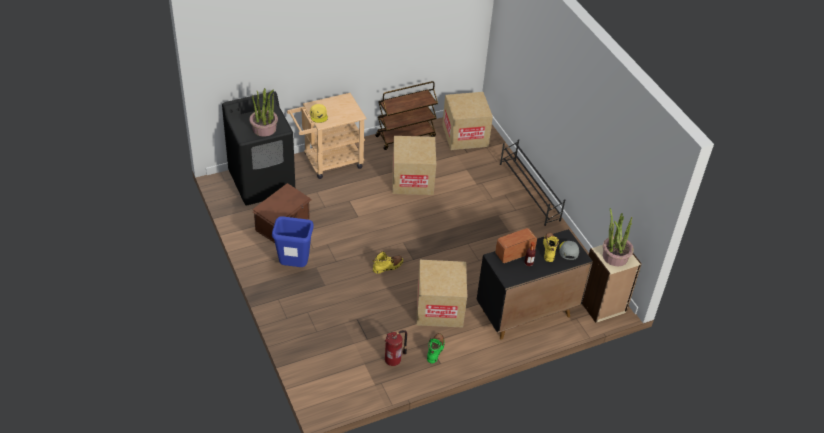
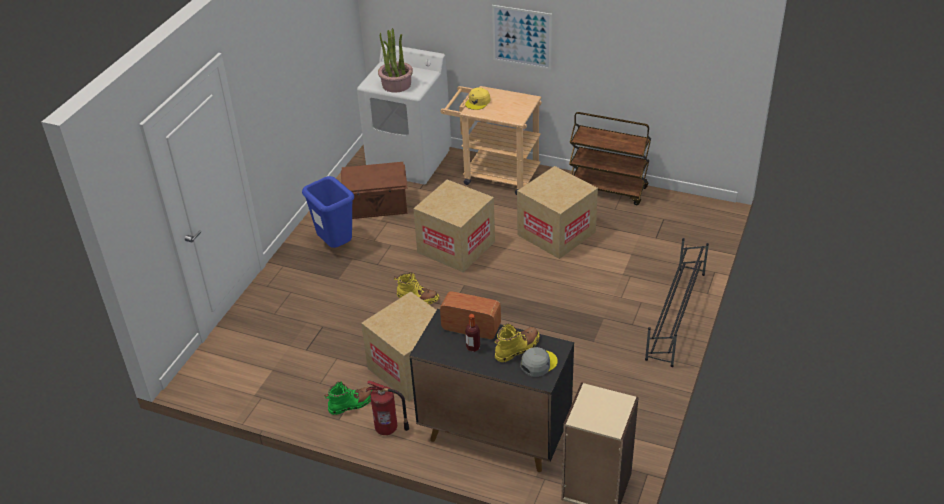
camera: 50 degrees right, 5 degrees down
black washing machine [222,91,295,206] -> white washing machine [357,44,452,185]
fire extinguisher [385,330,407,366] -> fire extinguisher moved to [366,380,409,435]
cardboard box [442,92,493,150] -> cardboard box moved to [413,179,495,272]
potted plant [603,208,634,266] -> none
none -> picture [492,5,552,70]

